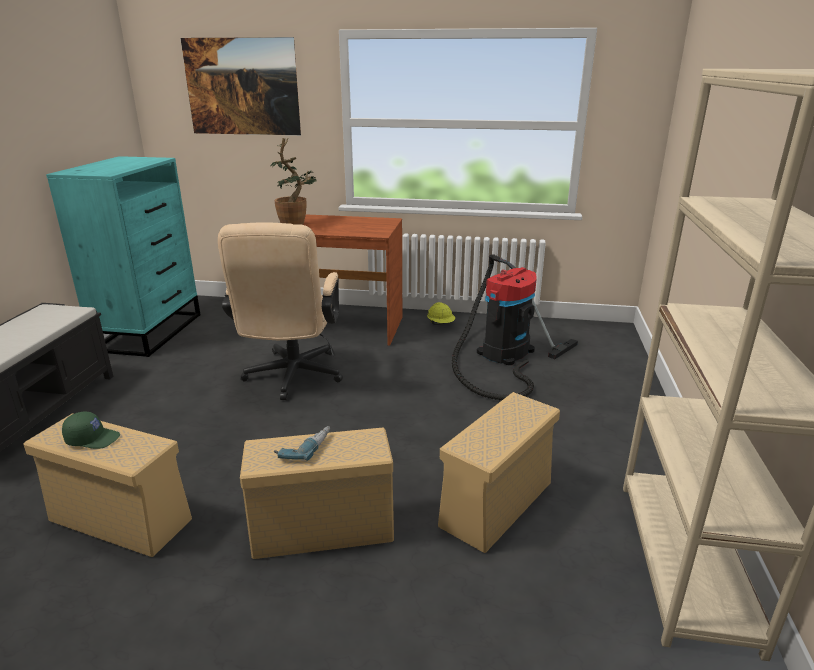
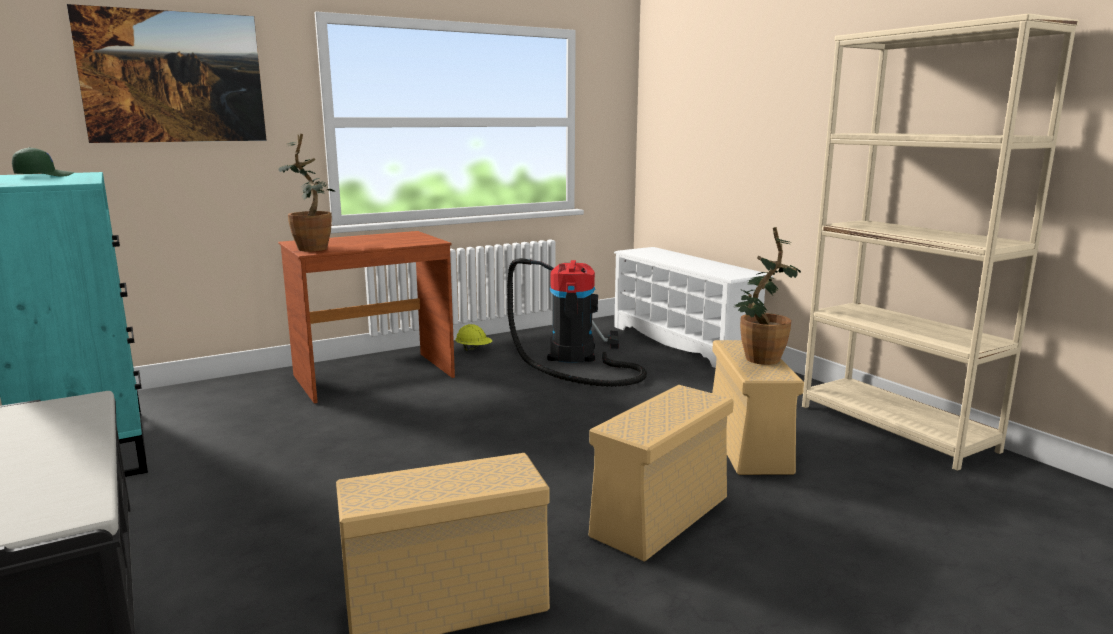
camera: 40 degrees left, 10 degrees down
green cap [62,412,120,449] -> green cap moved to [12,147,74,176]
beige office chair [218,222,343,400] -> none
power drill [274,426,330,461] -> none
none -> white shoe rack [614,247,773,368]
none -> potted plant [734,227,801,365]

